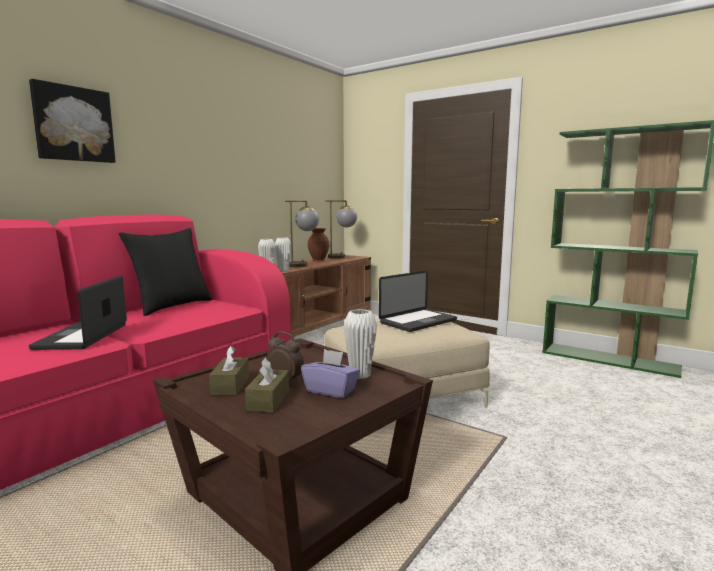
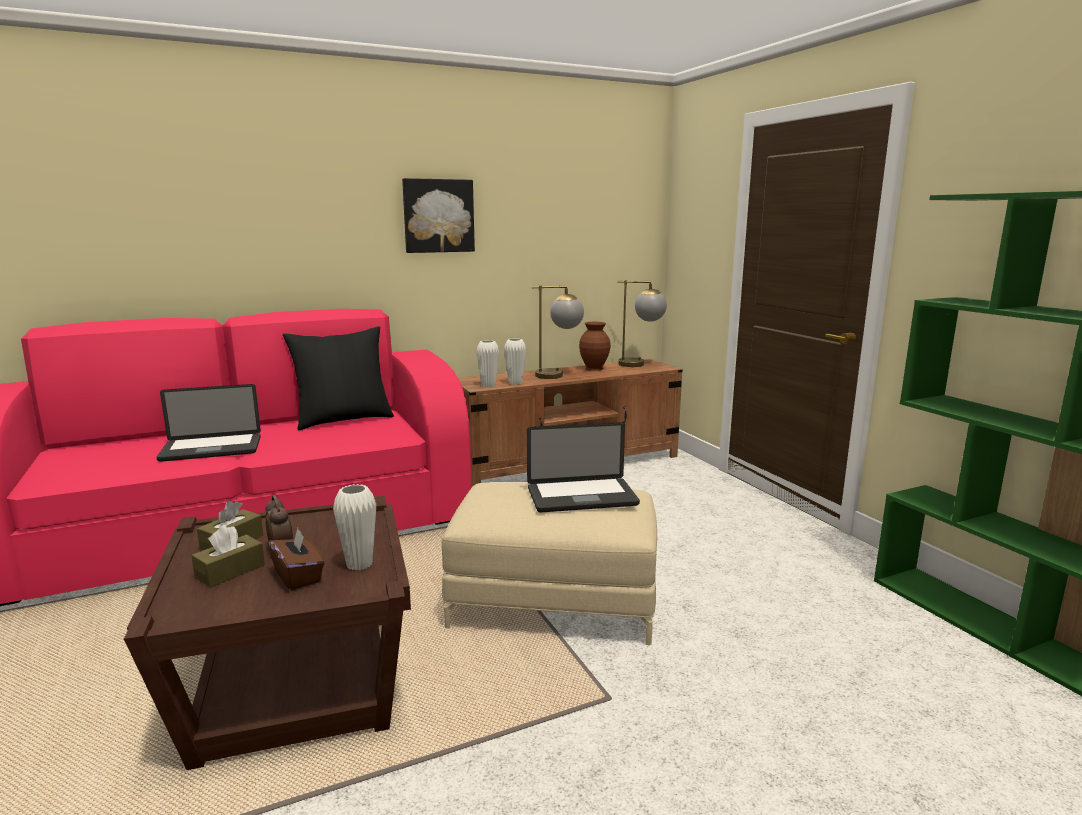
camera: 30 degrees right, 5 degrees up
picture [29,79,116,163] -> picture moved to [402,178,475,253]
laptop [29,275,127,350] -> laptop turned 135 degrees counterclockwise [156,384,261,462]
purple tissue box [301,349,360,398] -> brown tissue box [268,528,325,591]

